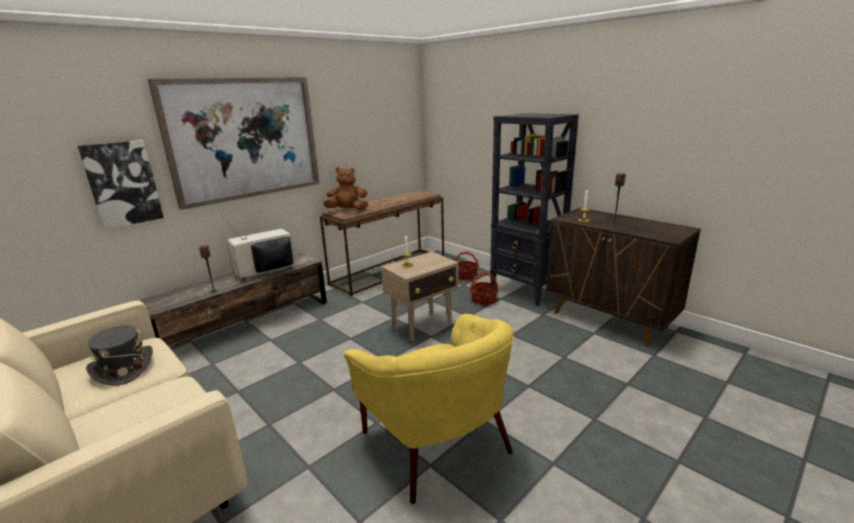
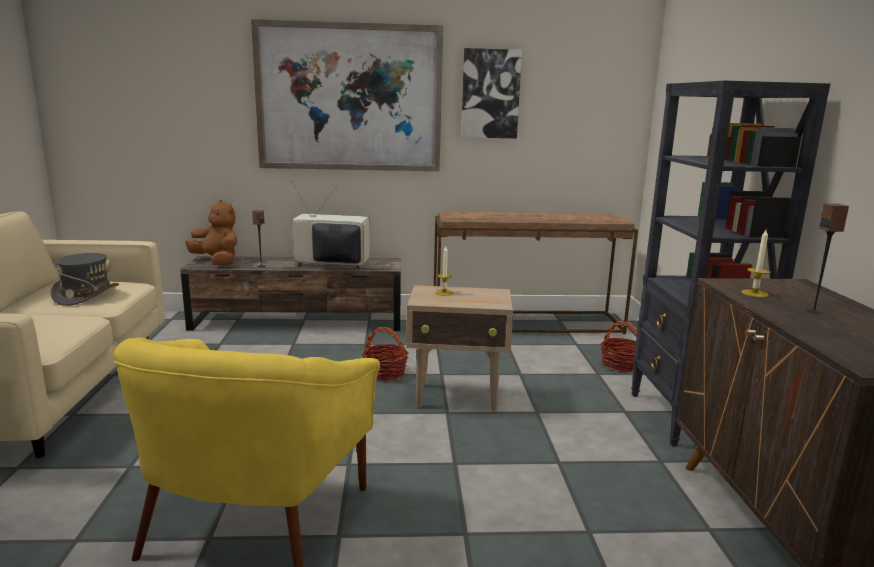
camera: 40 degrees right, 5 degrees down
picture [78,140,164,229] -> picture moved to [461,48,522,139]
brown plush toy [323,167,368,210] -> brown plush toy moved to [185,200,237,266]
basket [470,272,498,305] -> basket moved to [362,327,409,381]

